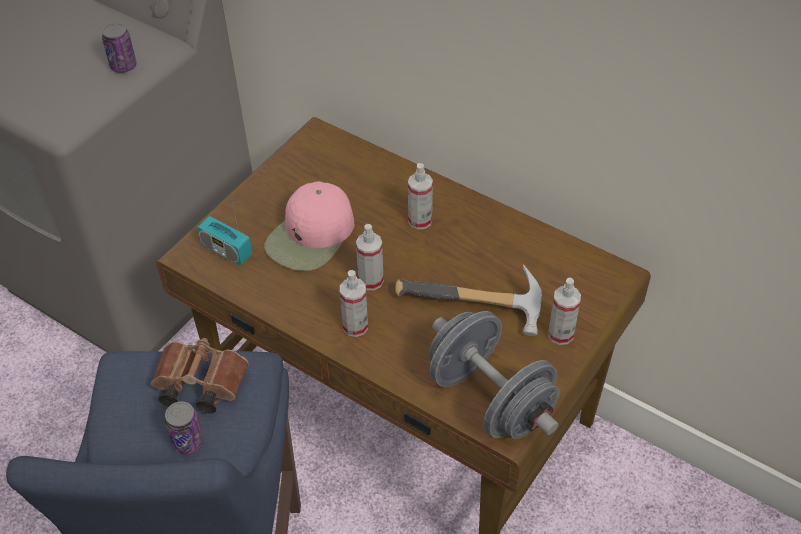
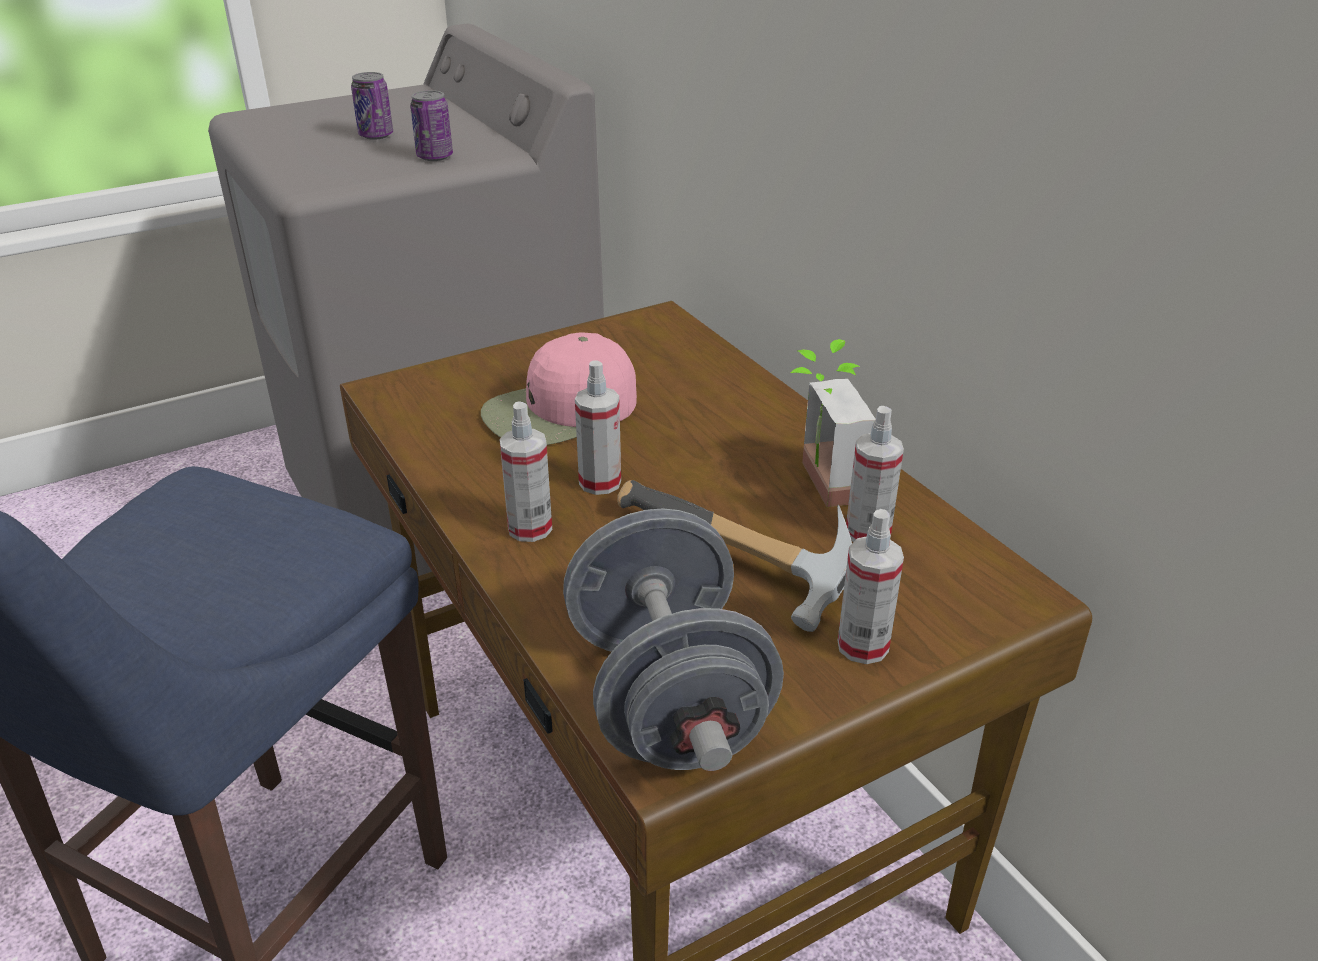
camera: 25 degrees right, 15 degrees down
brown binoculars [151,338,249,414] -> none
can [164,401,204,455] -> can moved to [351,72,393,140]
radio [197,196,252,266] -> none
spray bottle [408,163,433,229] -> spray bottle moved to [846,406,904,542]
none -> potted plant [790,339,876,507]

